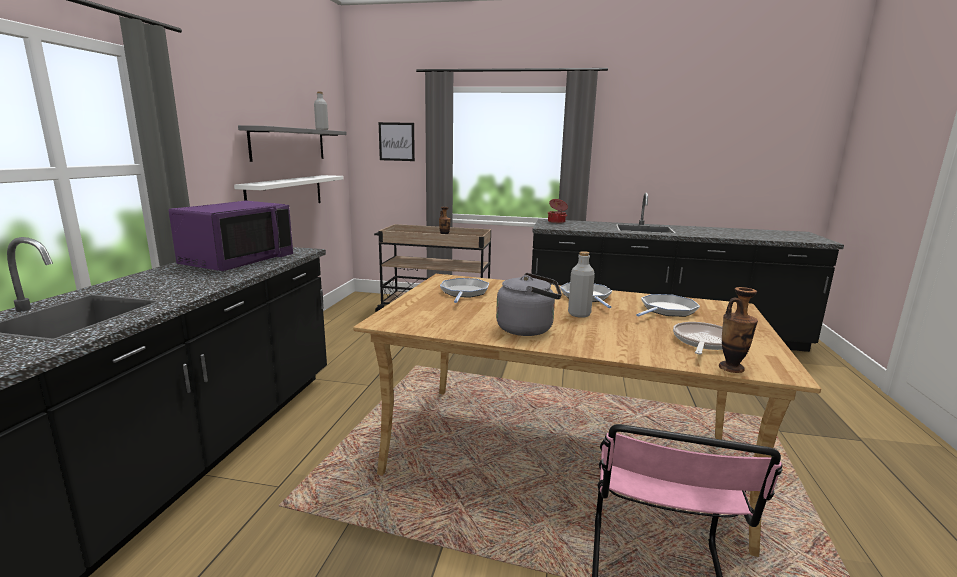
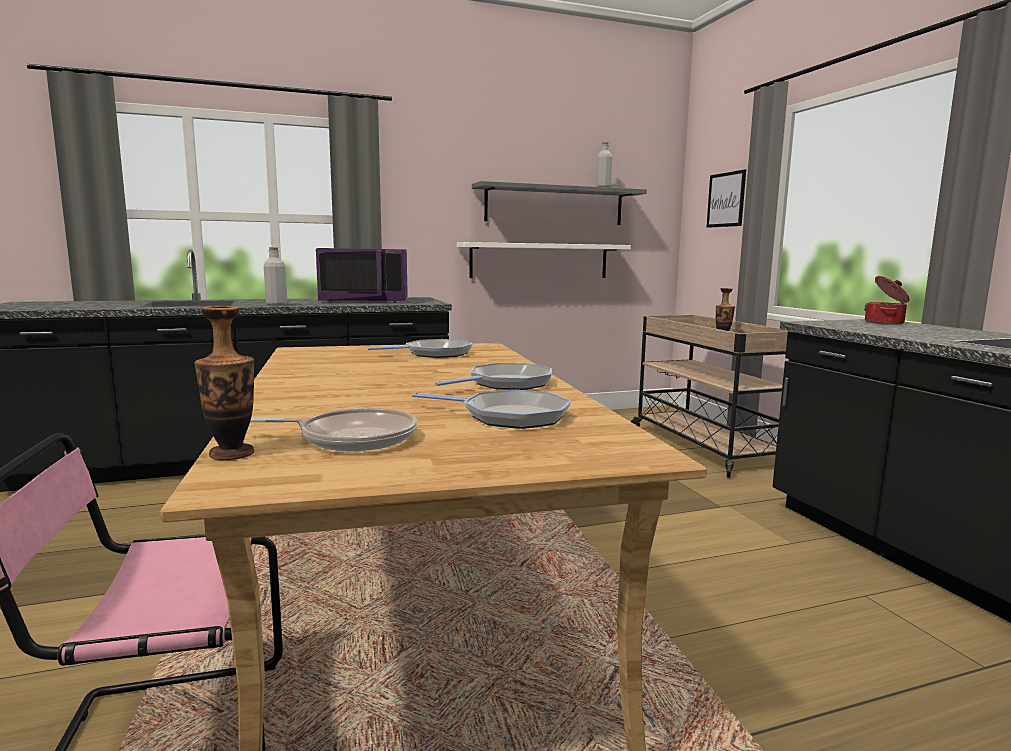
camera: 60 degrees right, 5 degrees down
grey kettle [496,273,562,336] -> none
grey bottle [568,251,595,318] -> grey bottle moved to [264,247,287,306]

